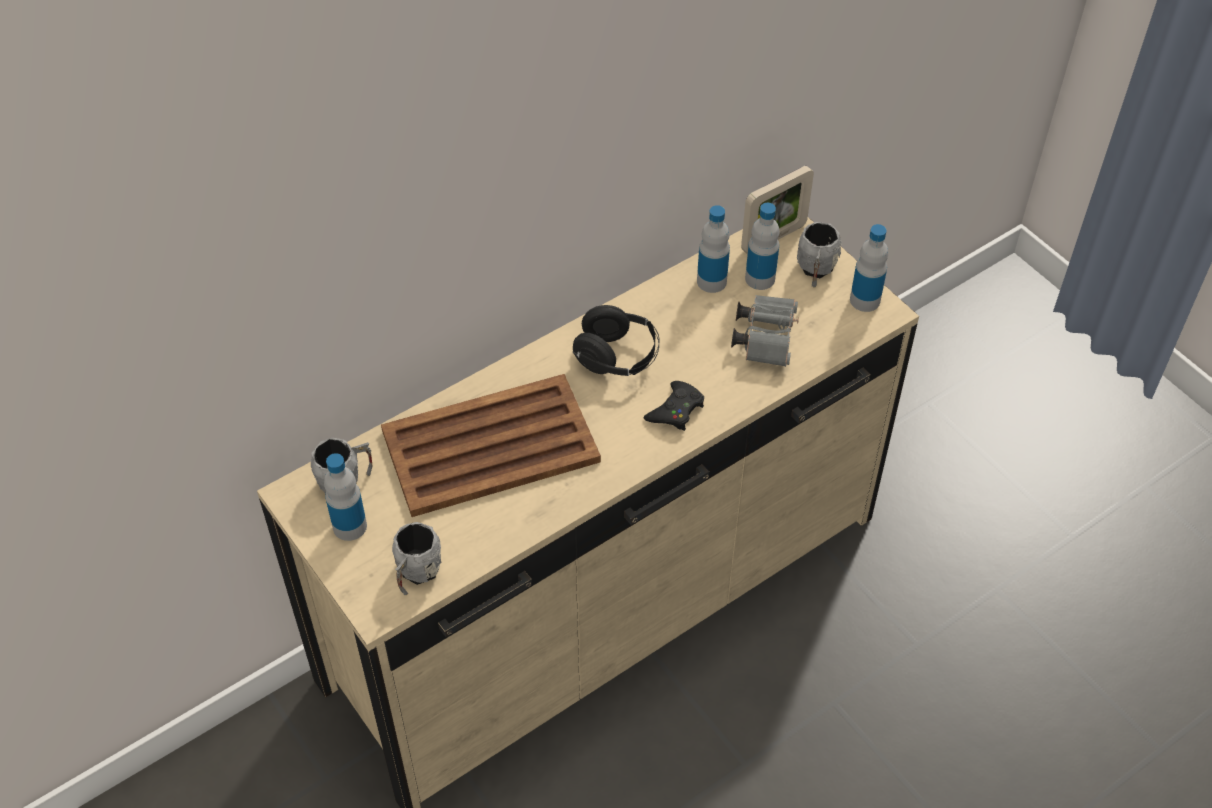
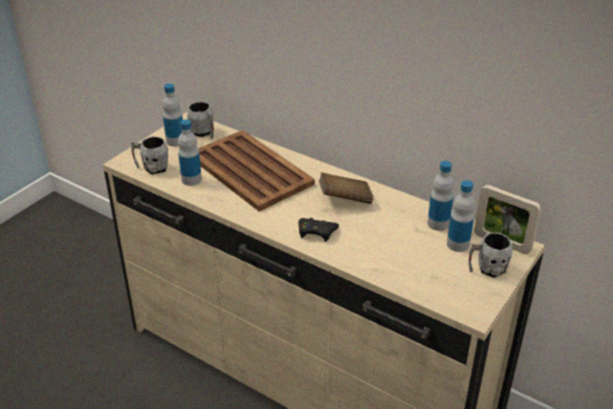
camera: 70 degrees right, 15 degrees down
black headphones [572,305,660,376] -> brown book [318,172,373,204]
grey binoculars [731,295,799,367] -> none
bottle [850,224,888,312] -> bottle moved to [178,119,202,186]

